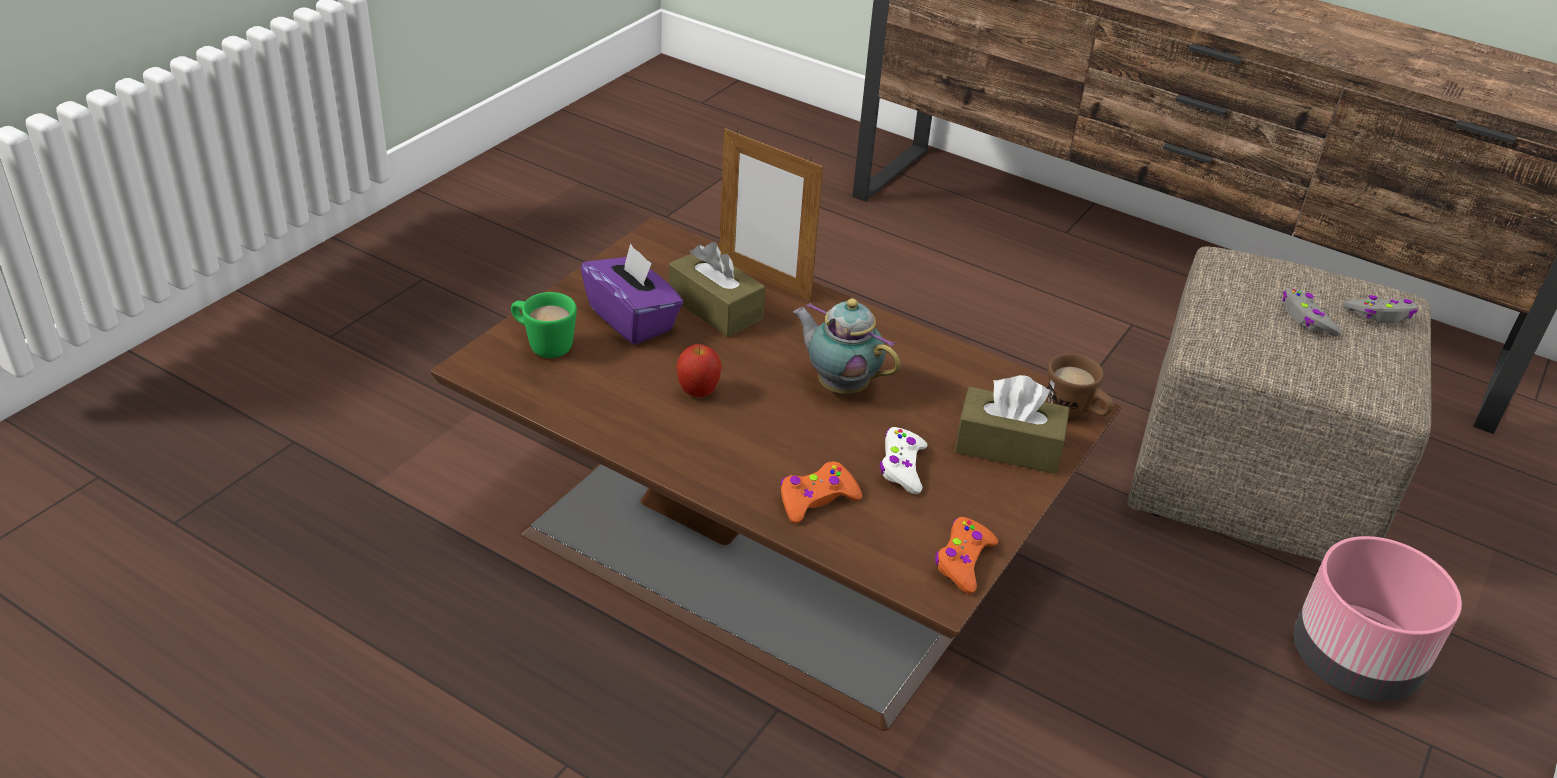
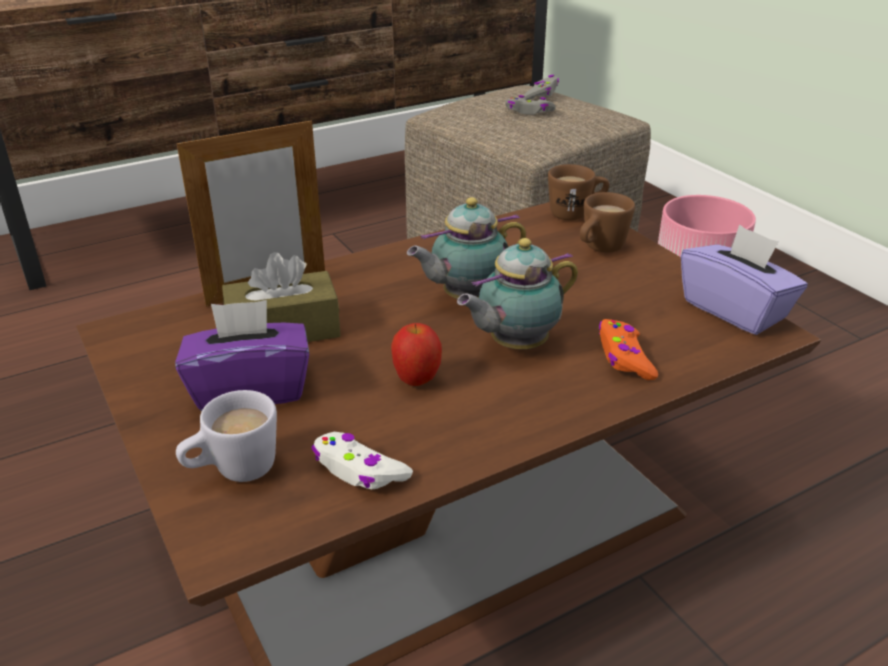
camera: 60 degrees left, 5 degrees down
green mug [511,292,577,358] -> white mug [176,390,277,482]
white game controller [880,427,927,494] -> white game controller moved to [311,432,413,489]
orange game controller [935,517,998,594] -> purple tissue box [681,224,808,335]
brown tissue box [955,375,1070,474] -> brown mug [580,192,635,253]
none -> teapot [457,238,578,349]

